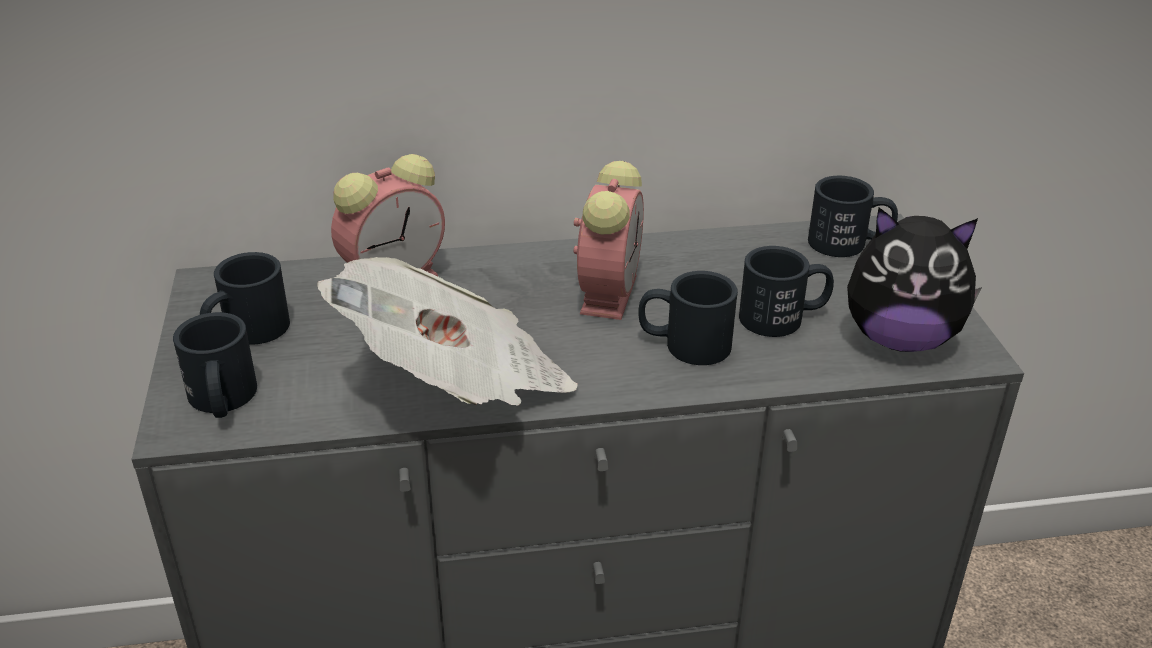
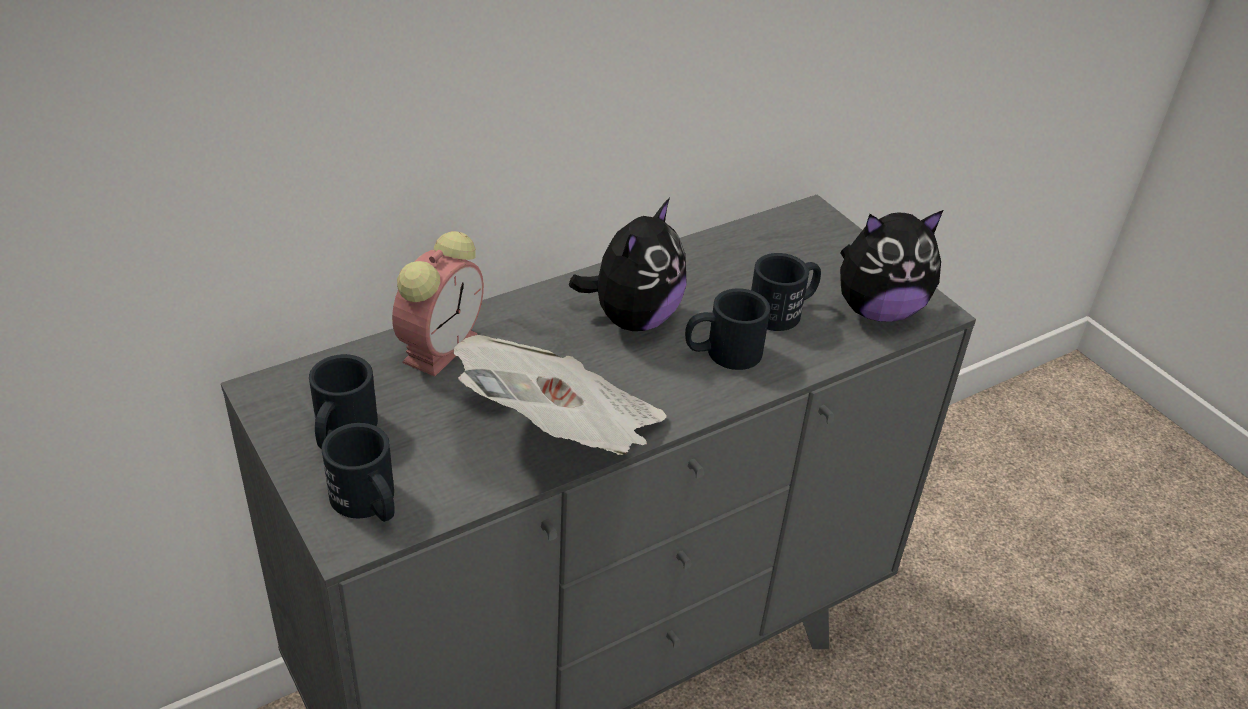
camera: 25 degrees left, 5 degrees up
alarm clock [574,161,644,320] -> plush toy [569,198,686,331]
black mug [808,176,898,257] -> none

